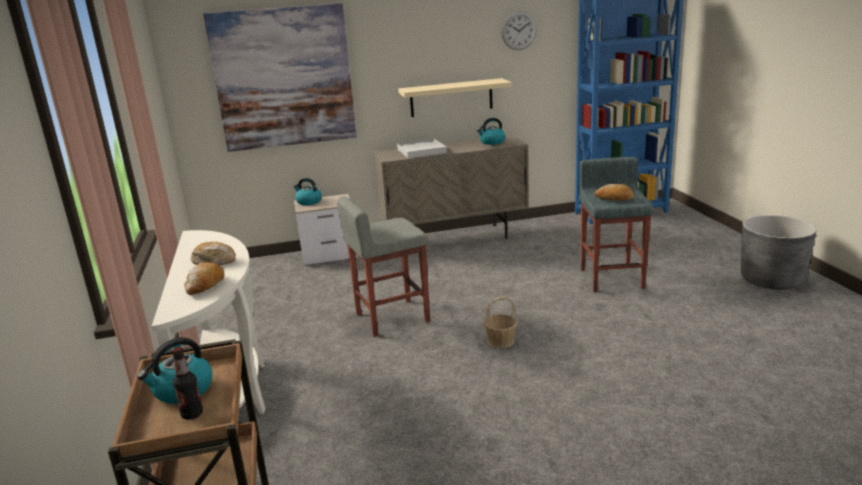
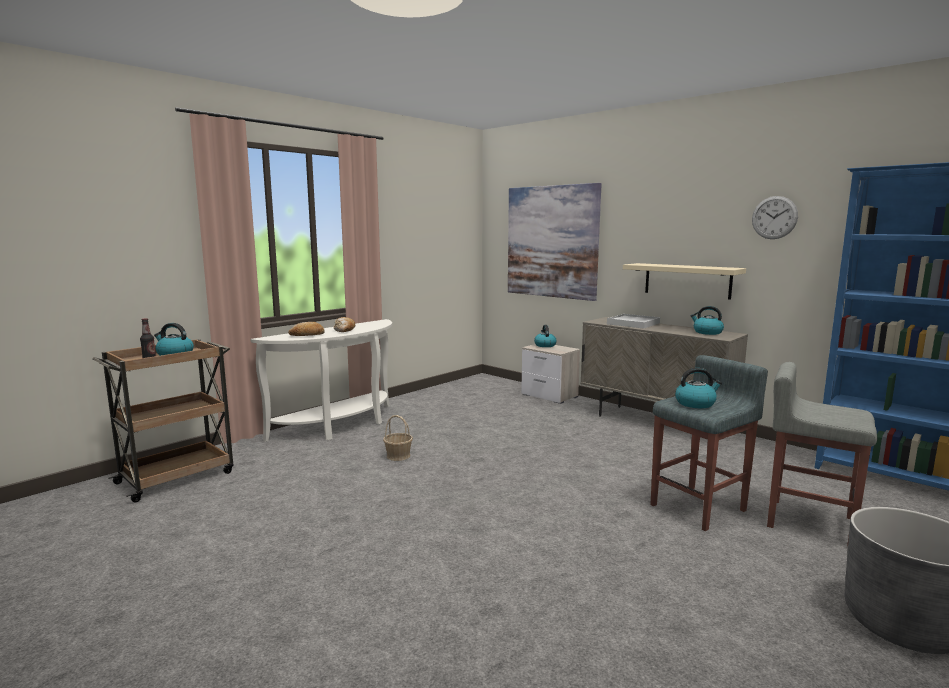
camera: 55 degrees right, 10 degrees down
grey stool [337,197,430,337] -> grey stool moved to [767,362,877,546]
basket [484,296,517,348] -> basket moved to [383,415,413,461]
bread [594,184,634,201] -> kettle [675,368,722,408]

